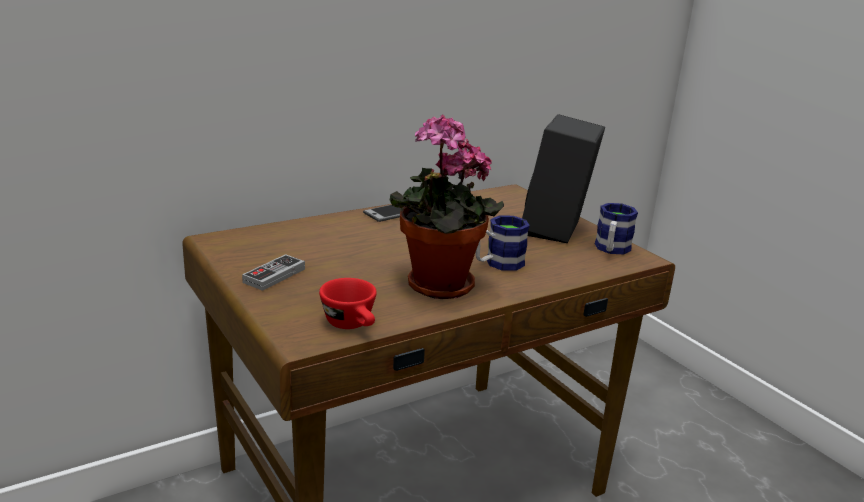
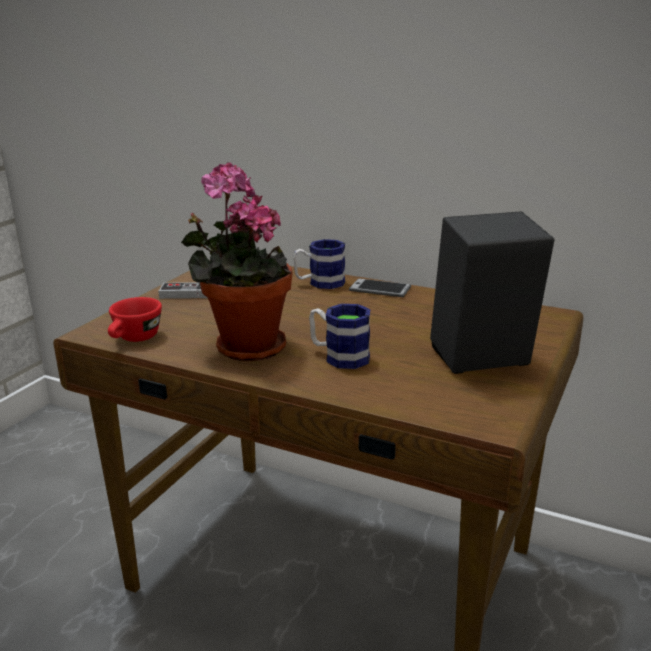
camera: 60 degrees right, 0 degrees up
mug [595,203,638,254] -> mug moved to [293,239,345,289]

